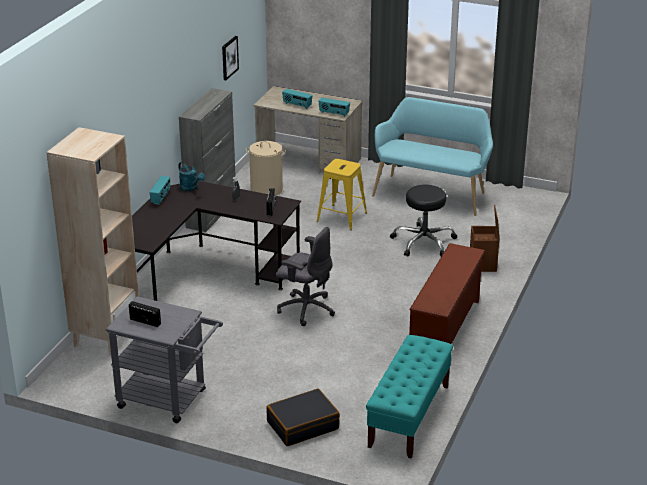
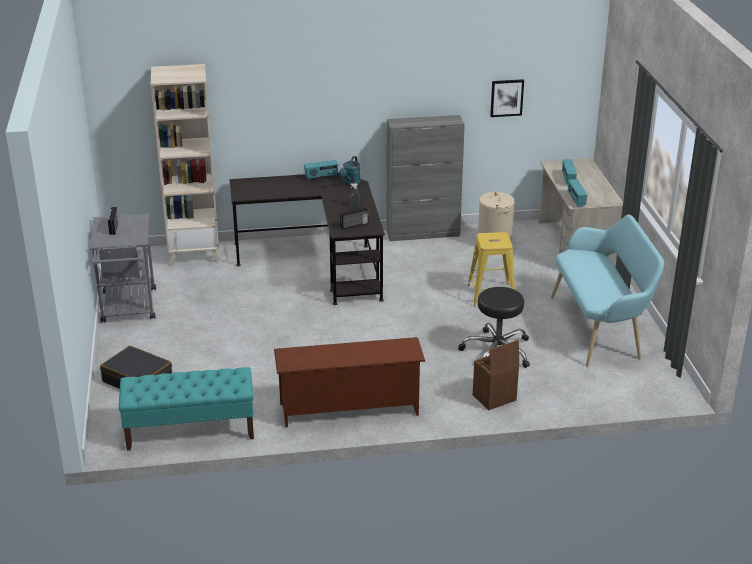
camera: 60 degrees right, 0 degrees up
grey office chair [276,227,335,326] -> none

